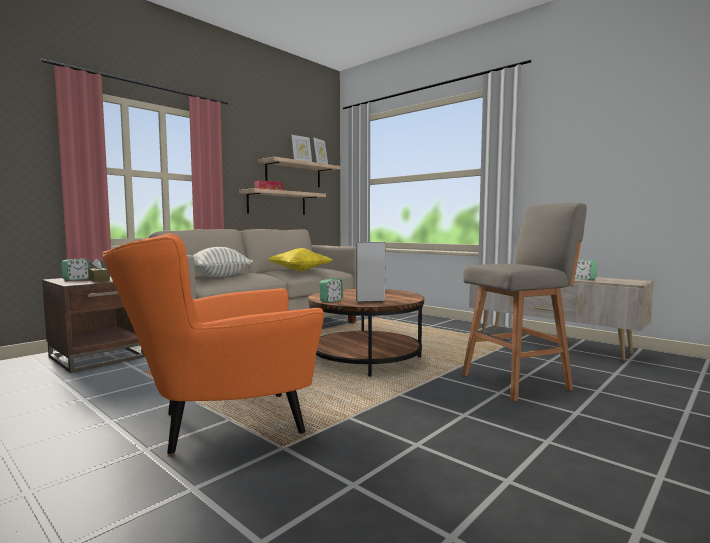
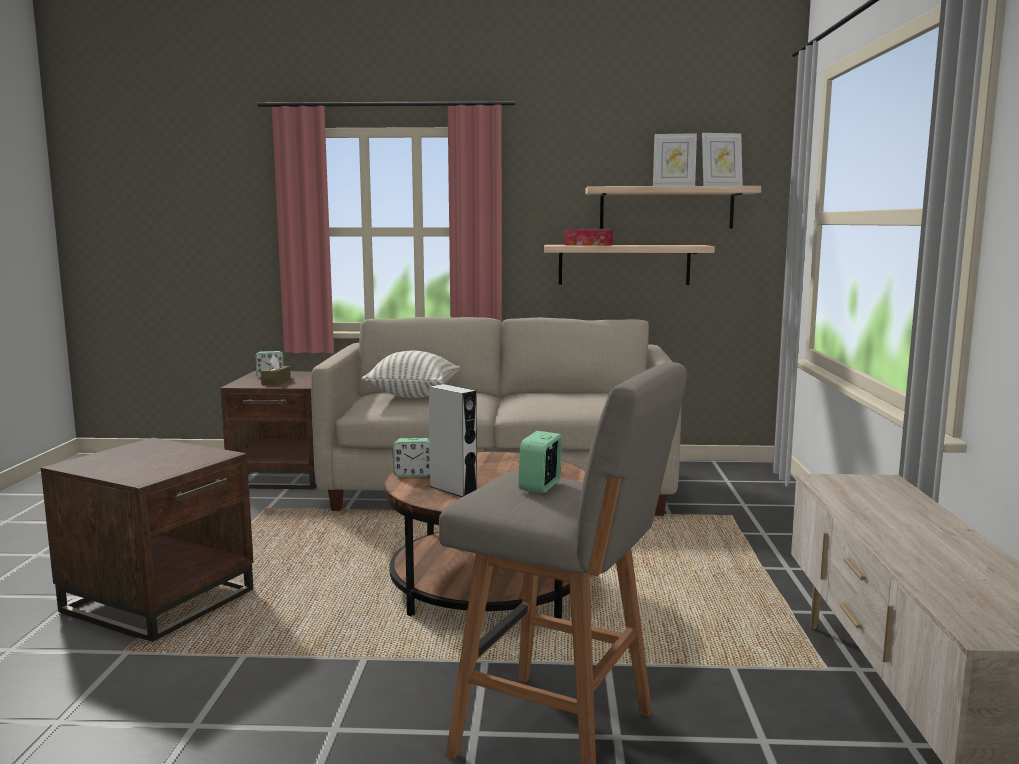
camera: 50 degrees right, 5 degrees up
orange armchair [102,233,324,455] -> brown side table [41,438,254,642]
yellow pillow [268,248,333,271] -> none
alarm clock [575,260,597,280] -> alarm clock moved to [518,431,562,493]

